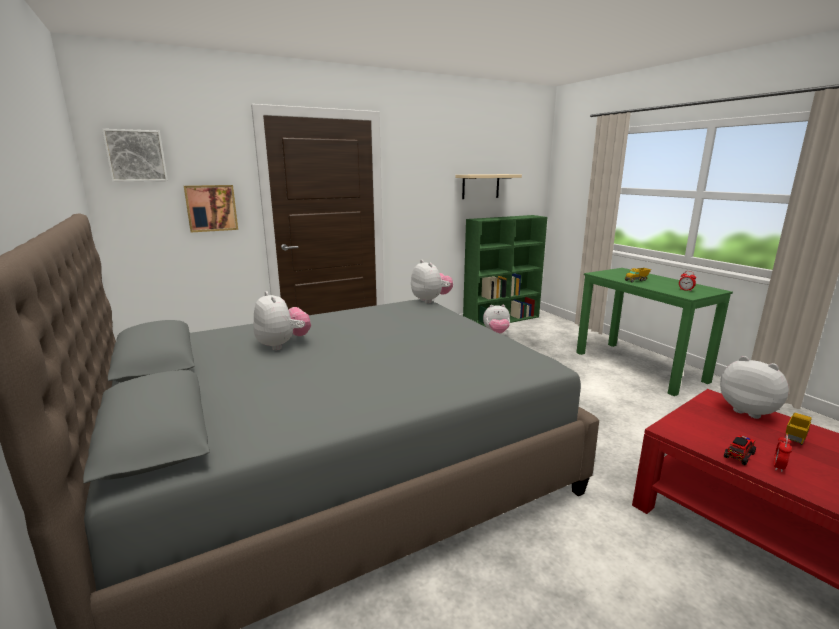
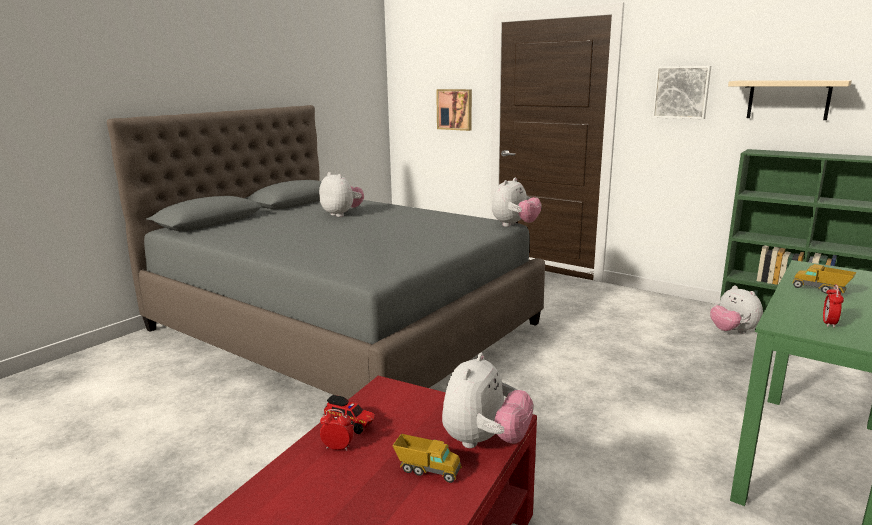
camera: 65 degrees right, 0 degrees up
picture [102,129,168,182] -> picture moved to [652,66,711,119]
plush toy [253,291,311,350] -> plush toy turned 75 degrees counterclockwise [319,172,364,217]

